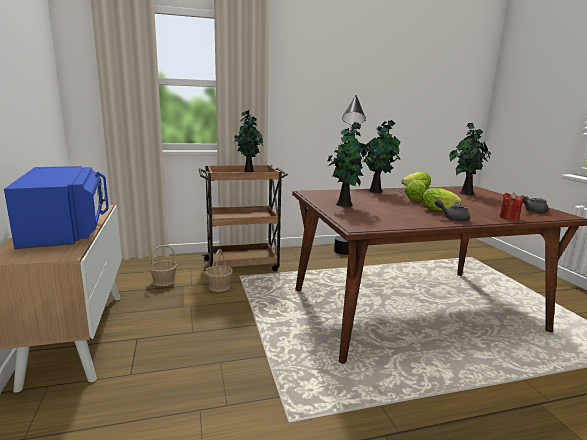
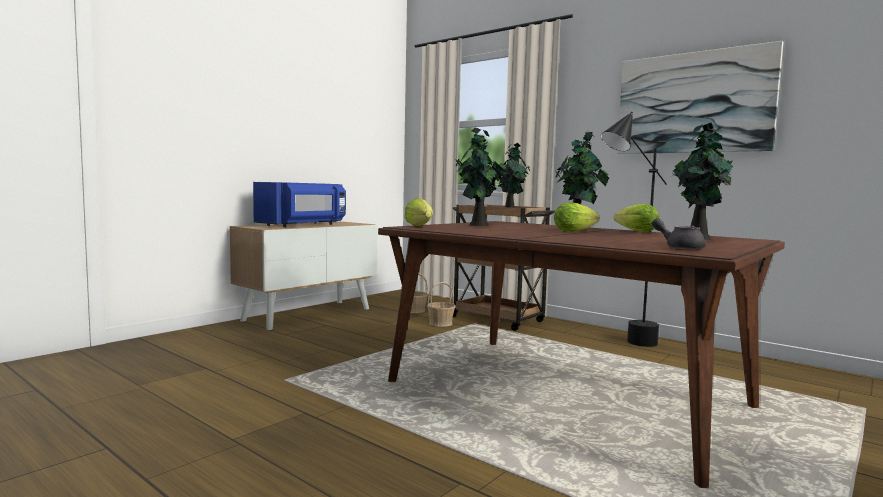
camera: 55 degrees right, 10 degrees down
lettuce [422,188,462,211] -> lettuce moved to [404,198,433,226]
grey teapot [435,199,470,222] -> none
red candle [500,192,523,220] -> none
none -> picture [617,41,783,154]

